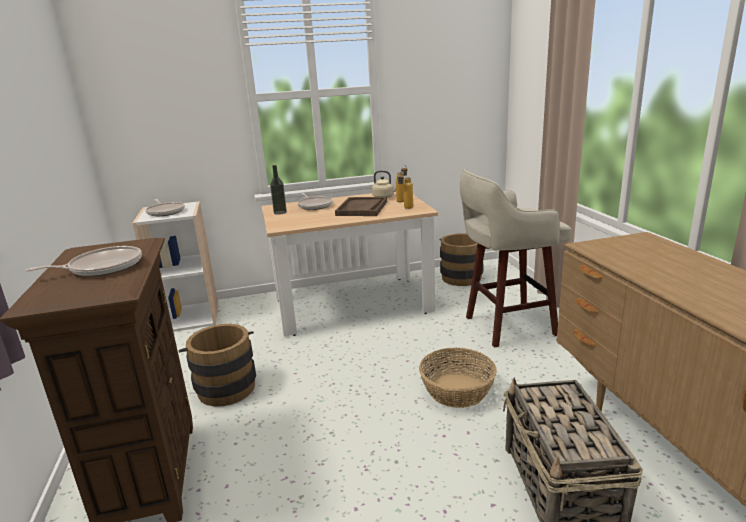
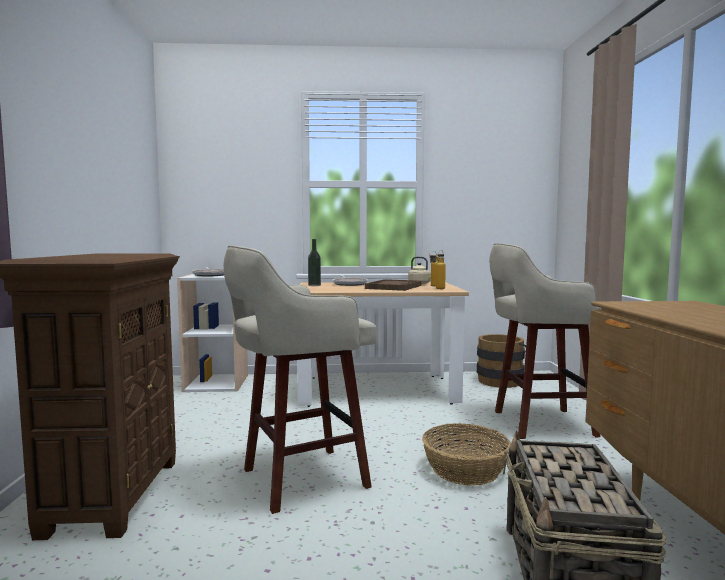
camera: 10 degrees right, 15 degrees down
frying pan [25,246,142,277] -> none
brown bucket [179,324,256,407] -> none
none -> beige stool [224,245,377,514]

